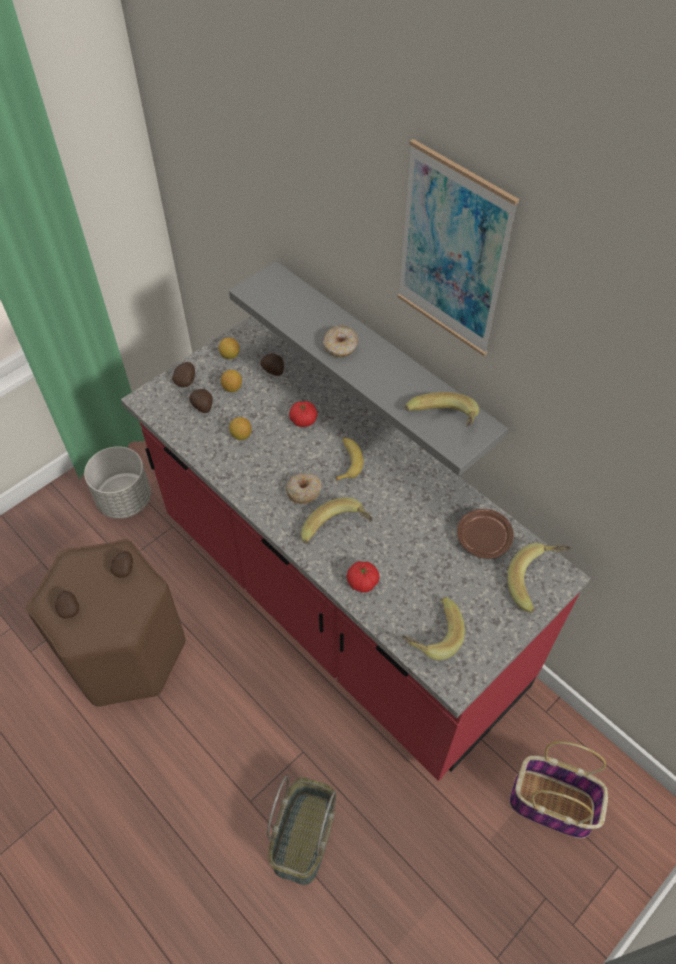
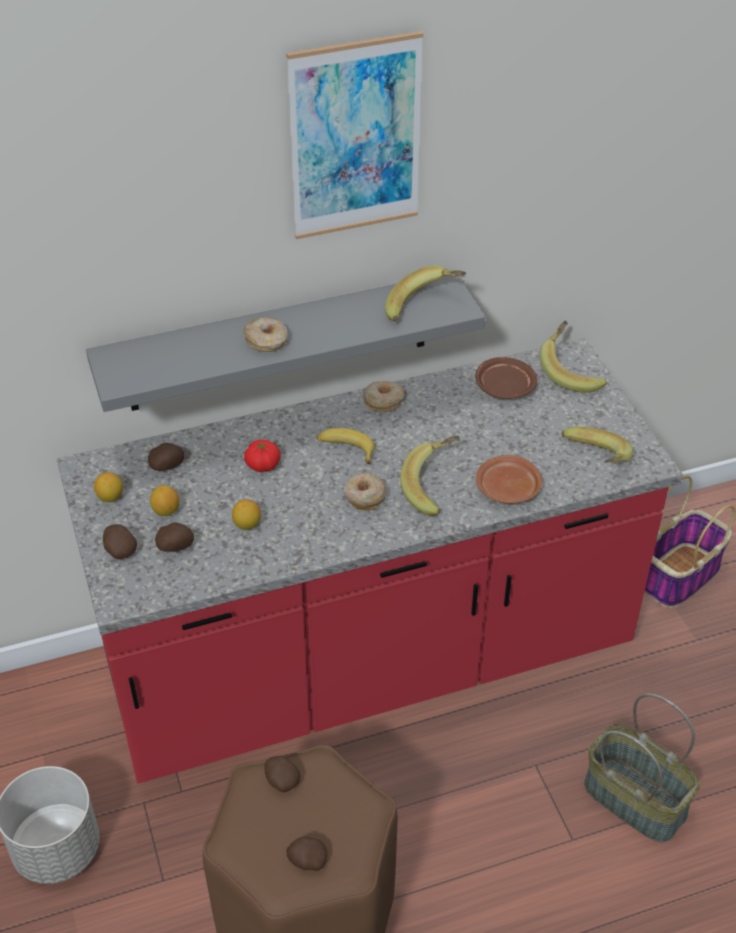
camera: 65 degrees left, 10 degrees down
tomato [347,561,380,593] -> brown plate [476,455,542,504]
none -> donut [363,381,404,412]

